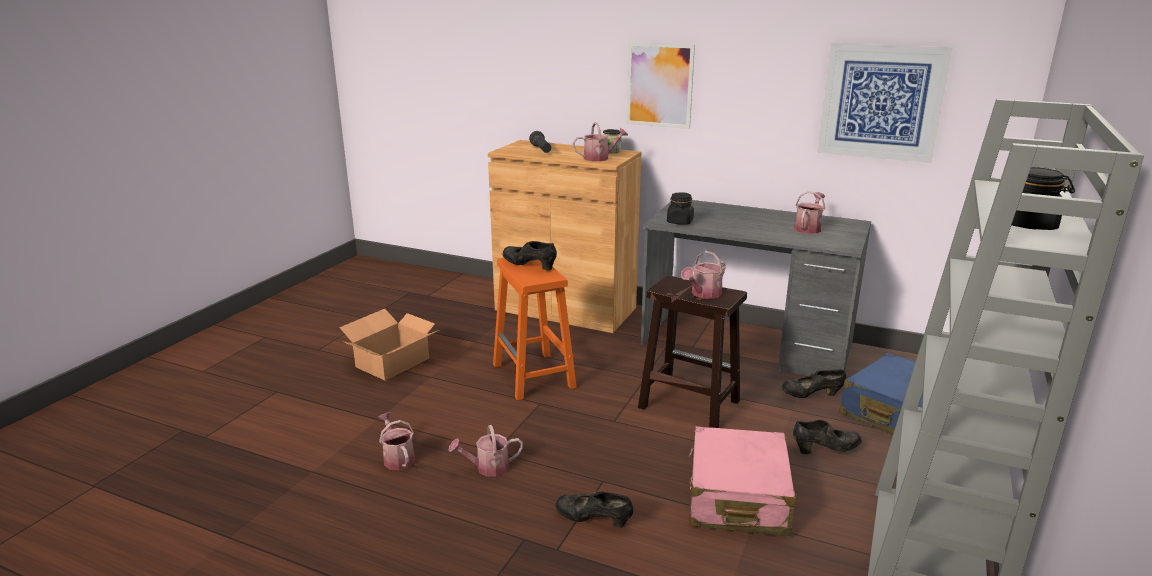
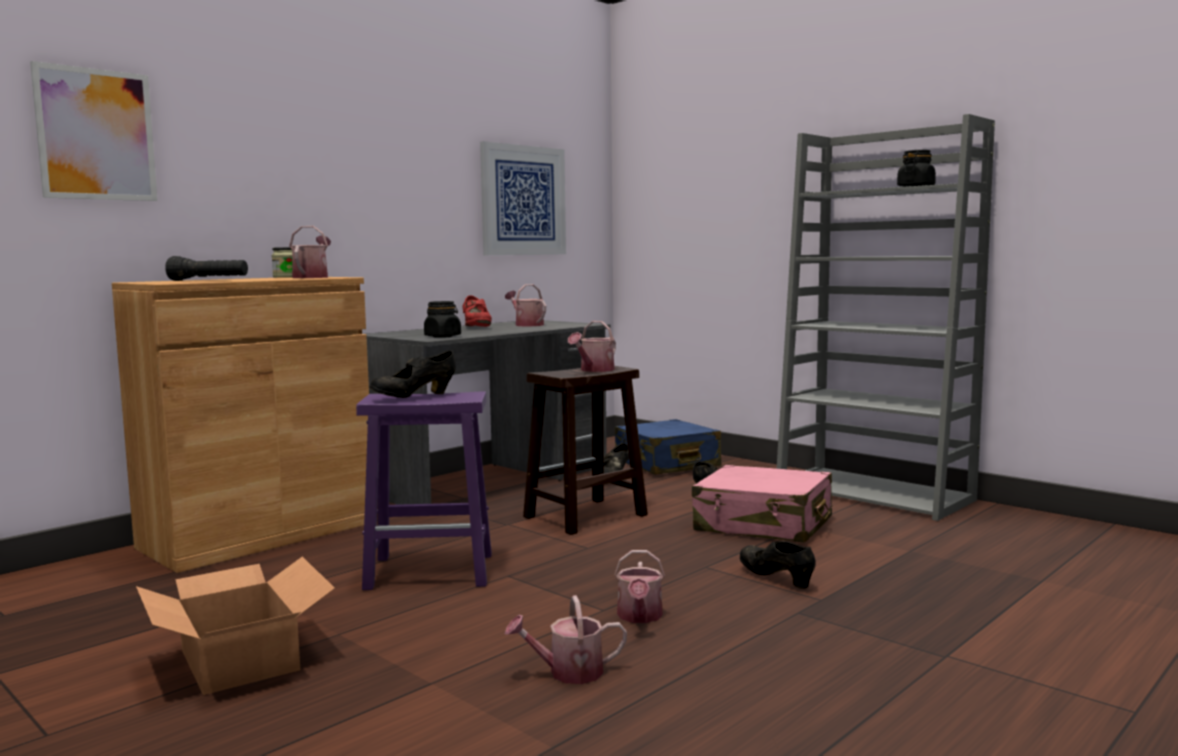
camera: 70 degrees left, 15 degrees down
orange stool [493,258,577,401] -> purple stool [356,391,492,590]
black shoe [555,491,633,528] -> black shoe turned 105 degrees clockwise [740,541,816,589]
picture [626,42,695,129] -> picture moved to [30,61,157,201]
watering can [681,251,726,299] -> watering can turned 60 degrees clockwise [568,321,616,372]
none -> red shoe [462,295,492,327]

